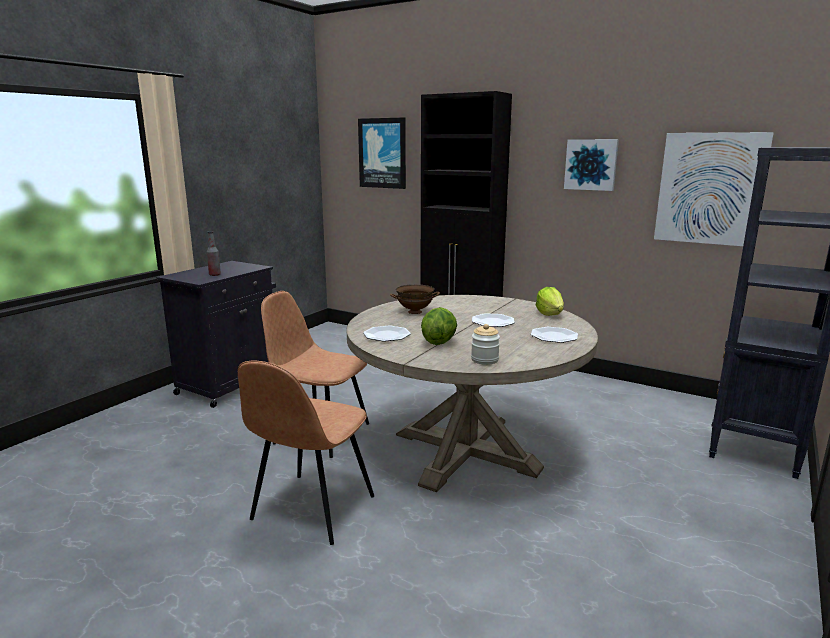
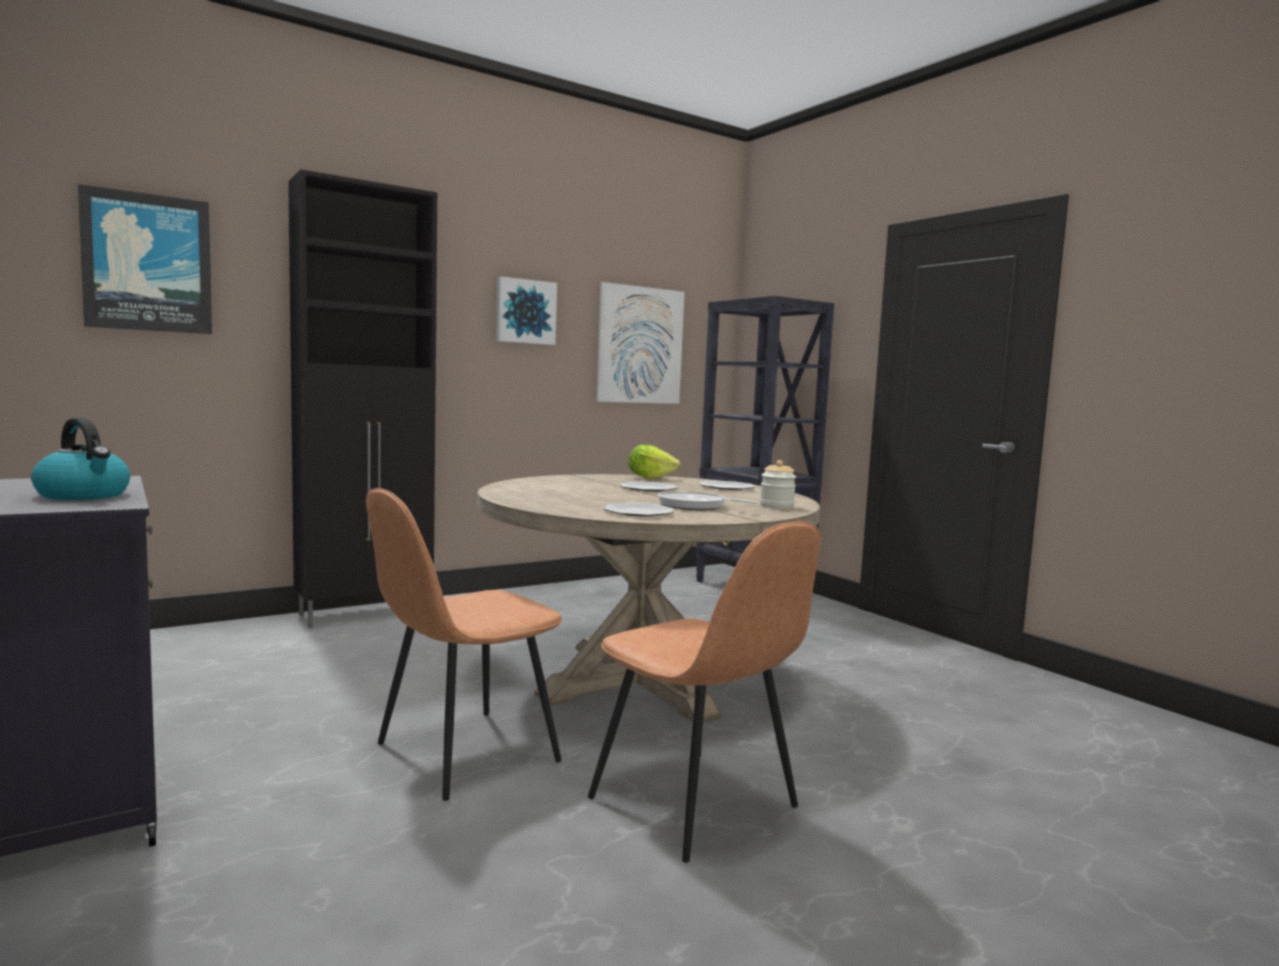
camera: 65 degrees left, 10 degrees down
bottle [207,231,221,276] -> kettle [31,418,130,500]
brown bowl [390,284,440,314] -> none
lettuce [421,307,457,345] -> frying pan [658,491,758,510]

